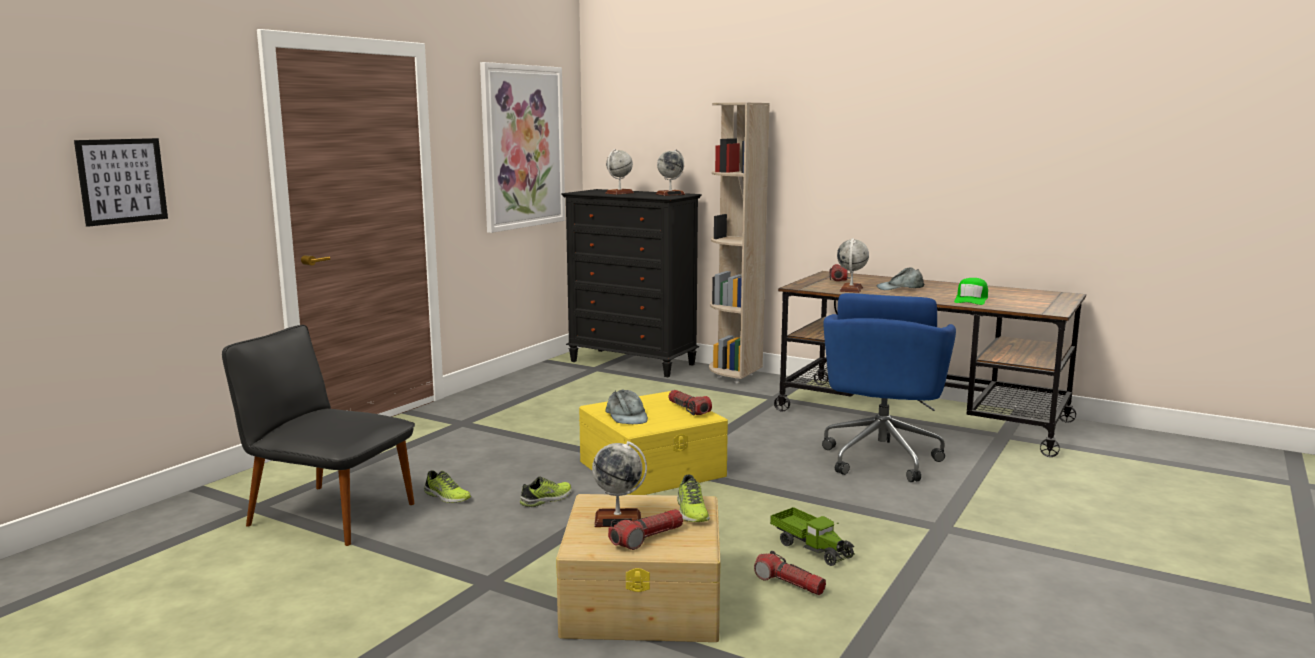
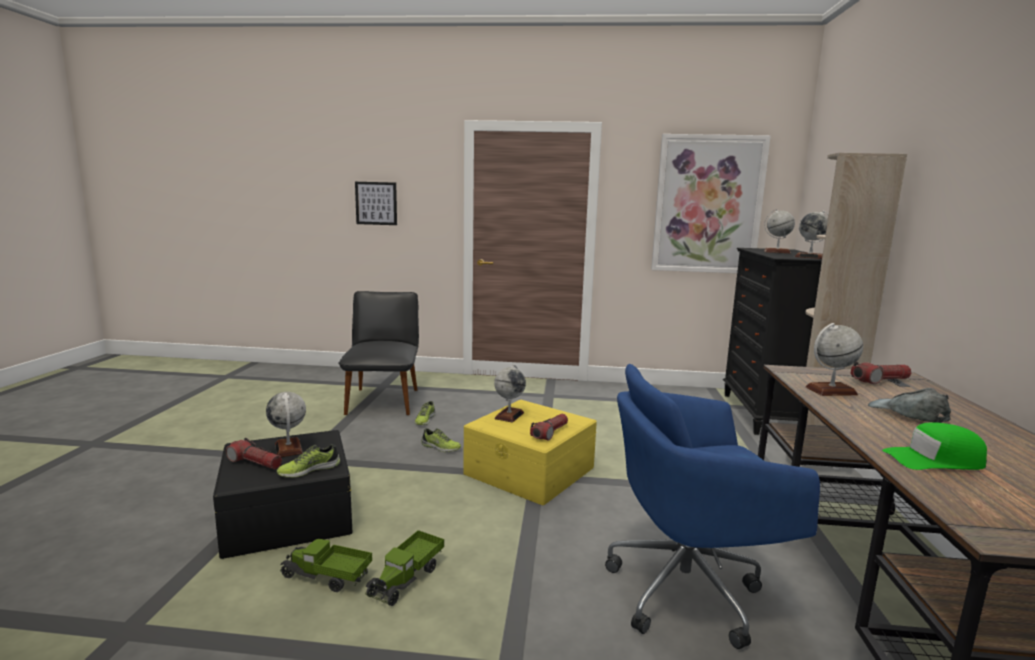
camera: 65 degrees right, 0 degrees up
beige storage box [556,494,720,642] -> black storage box [213,430,352,559]
grey cap [605,389,648,424] -> globe [494,364,526,423]
flashlight [754,551,826,595] -> toy truck [280,539,372,592]

